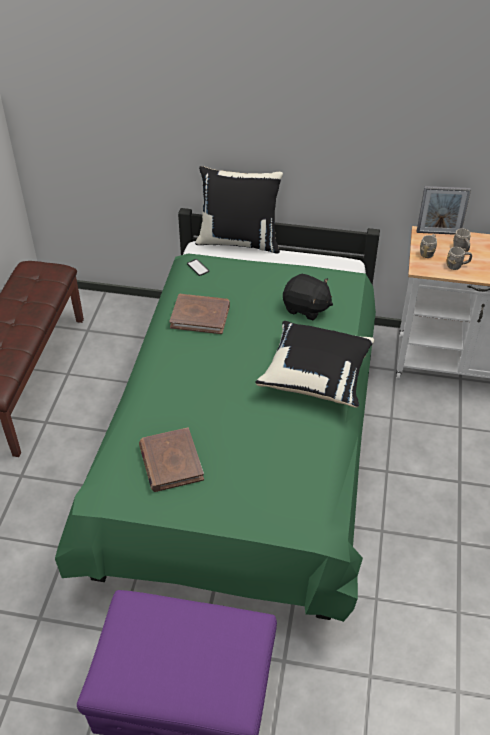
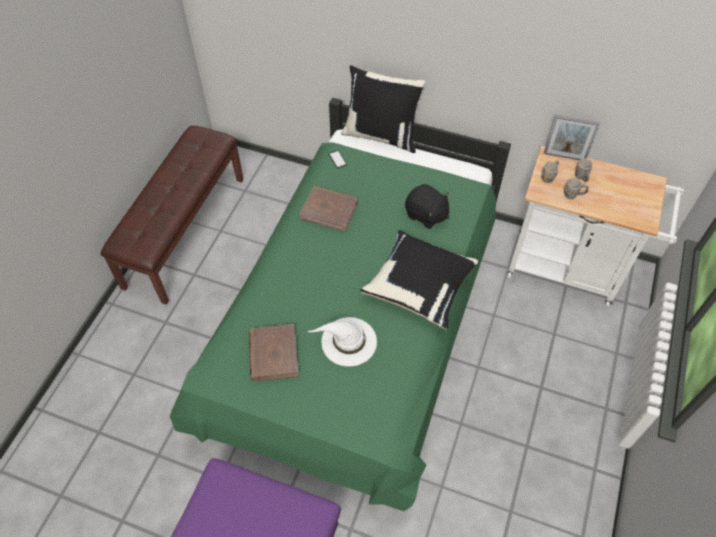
camera: 10 degrees right, 10 degrees up
none -> white hat [307,317,377,366]

